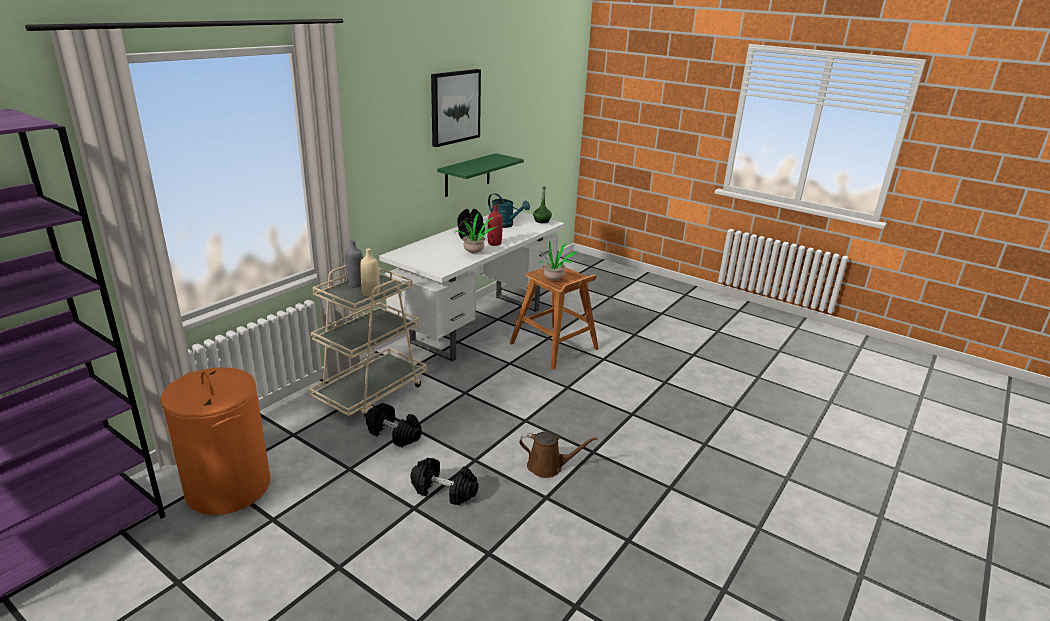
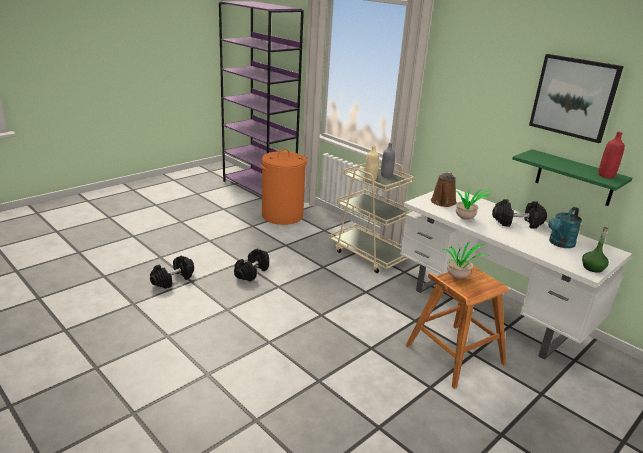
camera: 100 degrees right, 0 degrees up
black dumbbell [366,403,422,447] -> black dumbbell moved to [150,255,194,289]
red bottle [488,205,502,246] -> red bottle moved to [598,132,625,178]
brown watering can [519,431,598,478] -> brown watering can moved to [431,172,457,207]

